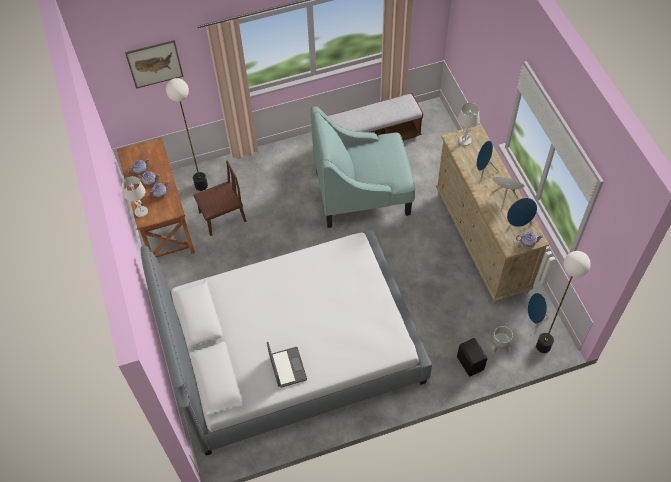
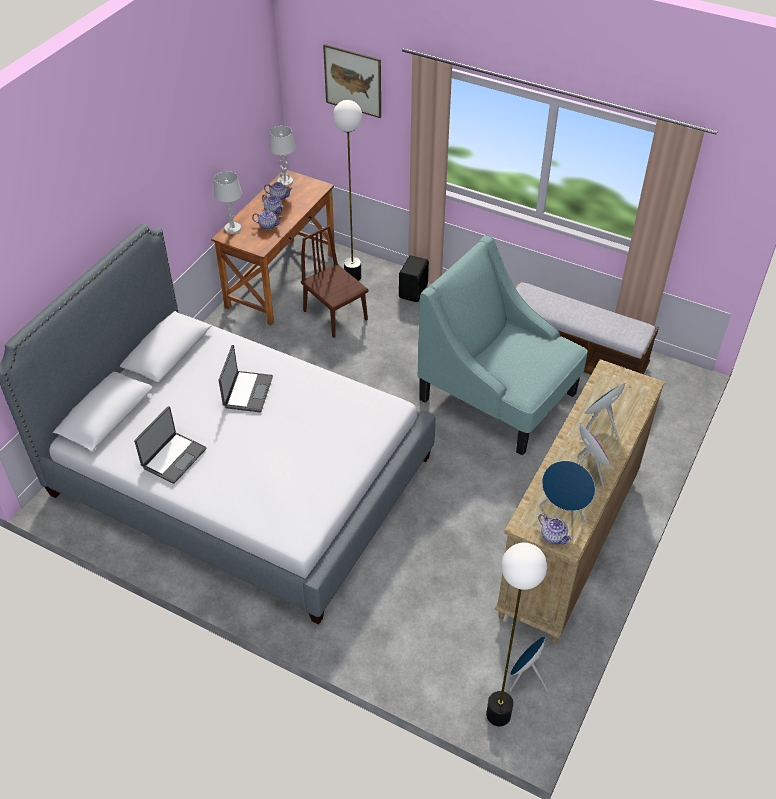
camera: 45 degrees right, 10 degrees down
brown chair [193,160,247,236] -> brown chair turned 150 degrees counterclockwise [301,226,369,338]
black speaker [457,338,488,377] -> black speaker moved to [399,255,429,302]
white table lamp [458,103,480,146] -> white table lamp moved to [269,126,296,186]
grey planter [492,326,513,352] -> none
none -> laptop [219,345,273,412]

